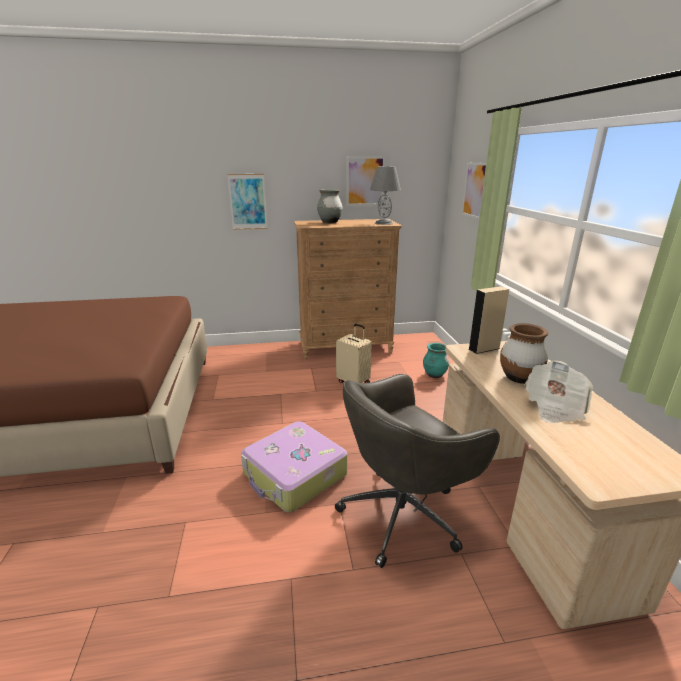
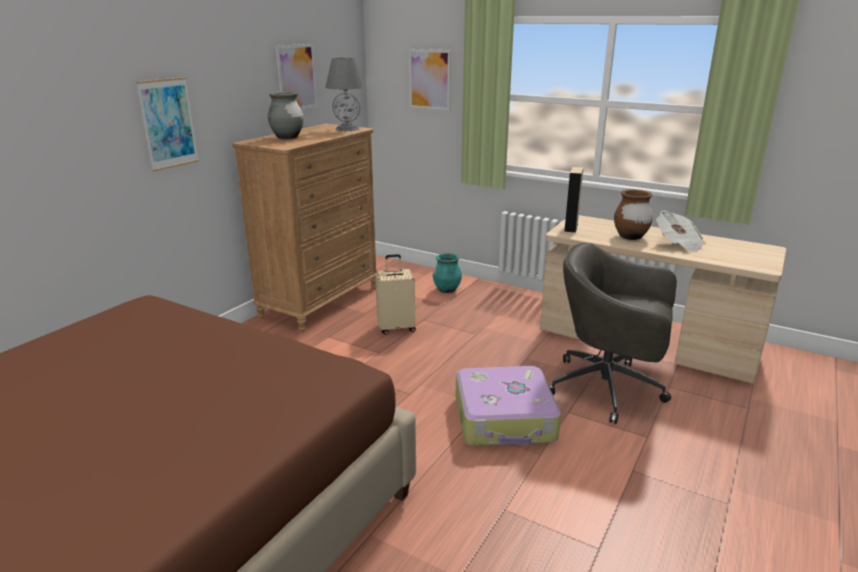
camera: 50 degrees left, 0 degrees up
grey office chair [335,374,500,568] -> grey office chair turned 105 degrees clockwise [549,243,677,424]

